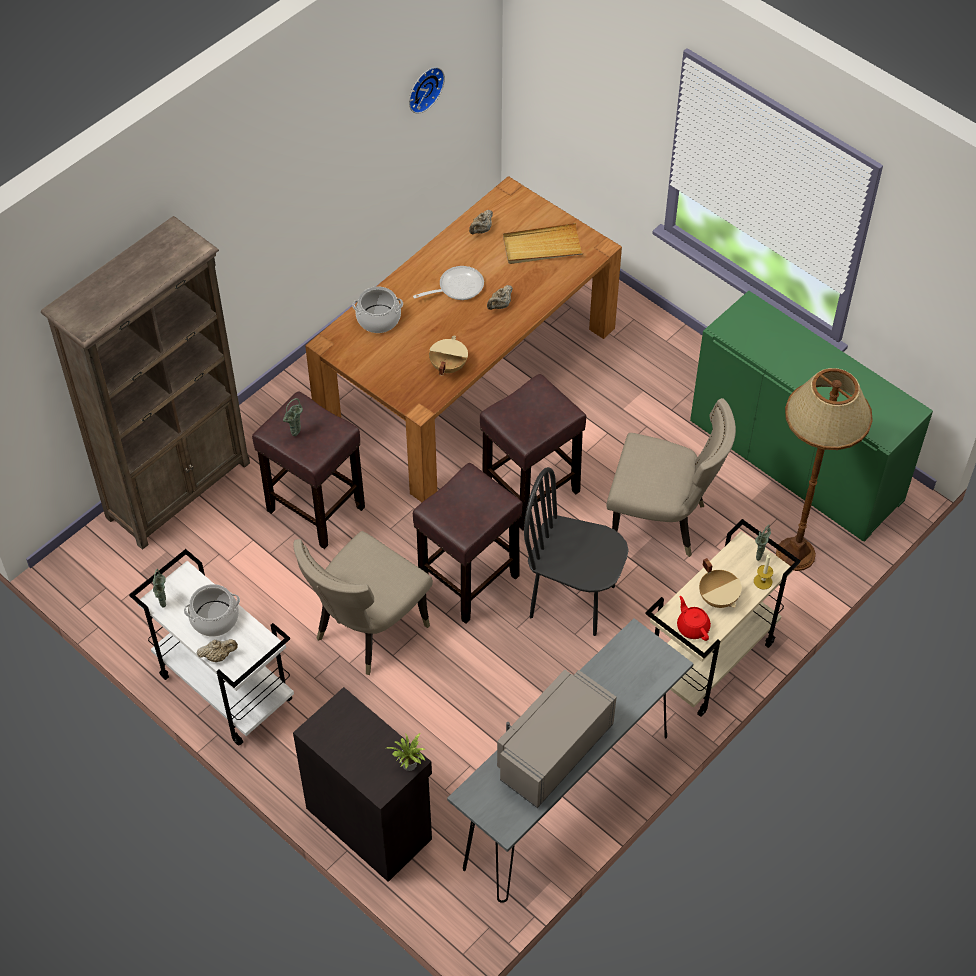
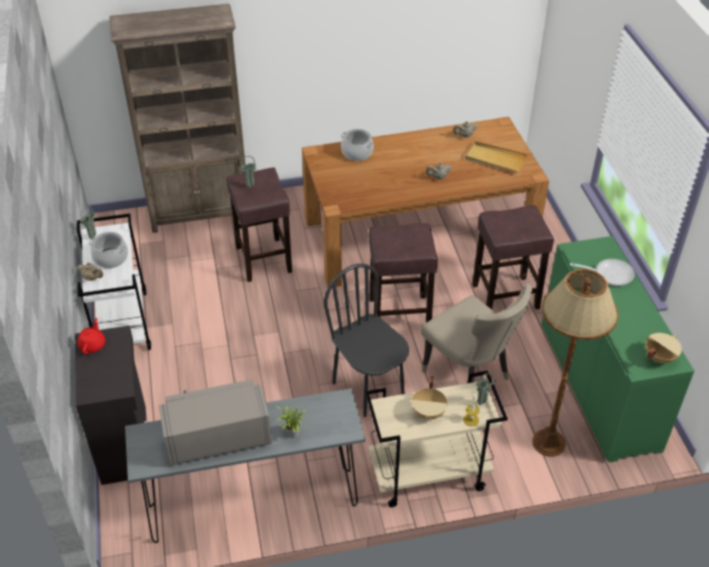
camera: 35 degrees right, 10 degrees down
beige chair [294,531,433,675] -> none
potted plant [387,733,425,771] -> potted plant moved to [276,405,306,438]
wall clock [409,67,445,113] -> none
frying pan [413,266,484,300] -> frying pan moved to [570,259,635,286]
brown stool [413,463,522,624] -> brown stool moved to [472,205,554,309]
beige cooking pot [429,335,468,376] -> beige cooking pot moved to [645,333,682,363]
red teapot [677,596,711,641] -> red teapot moved to [77,318,105,354]

